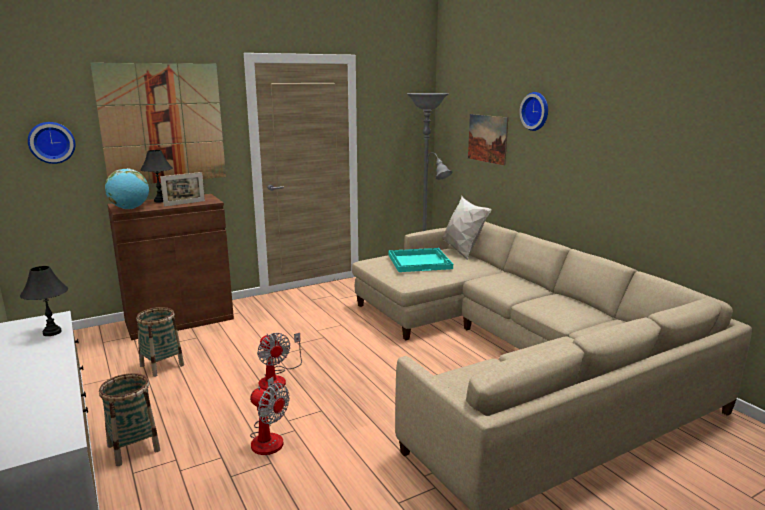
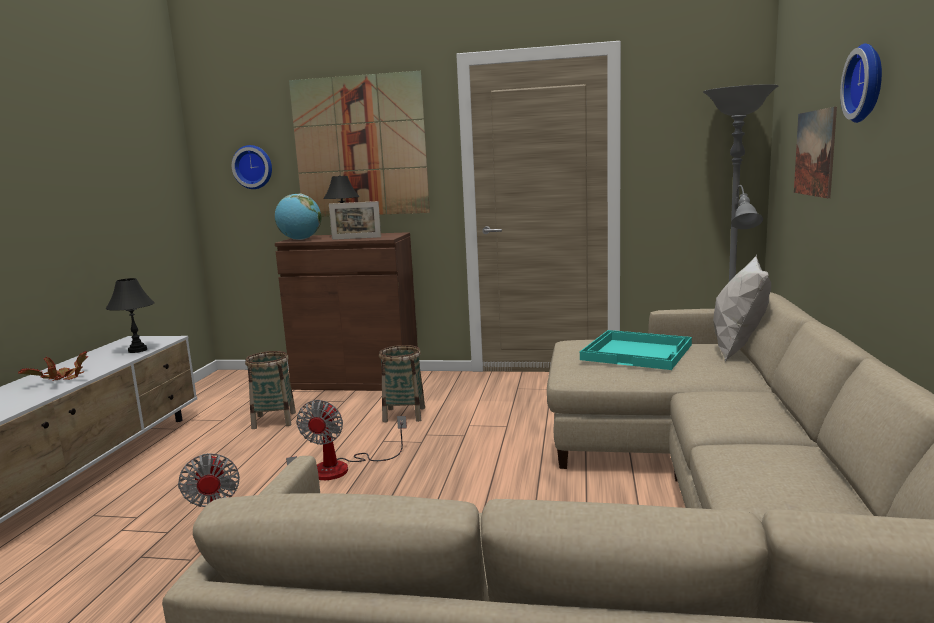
camera: 40 degrees right, 5 degrees down
basket [99,373,160,466] -> basket moved to [379,345,425,422]
none -> potted plant [18,351,88,381]

